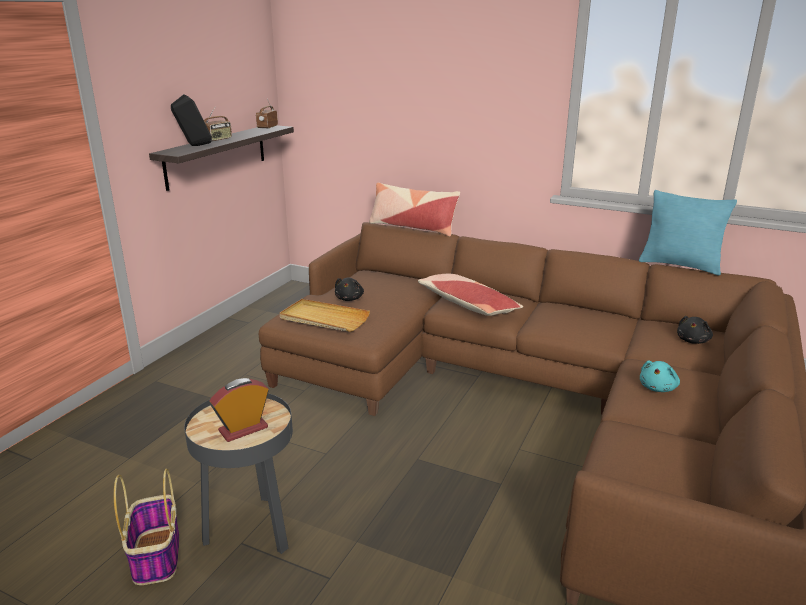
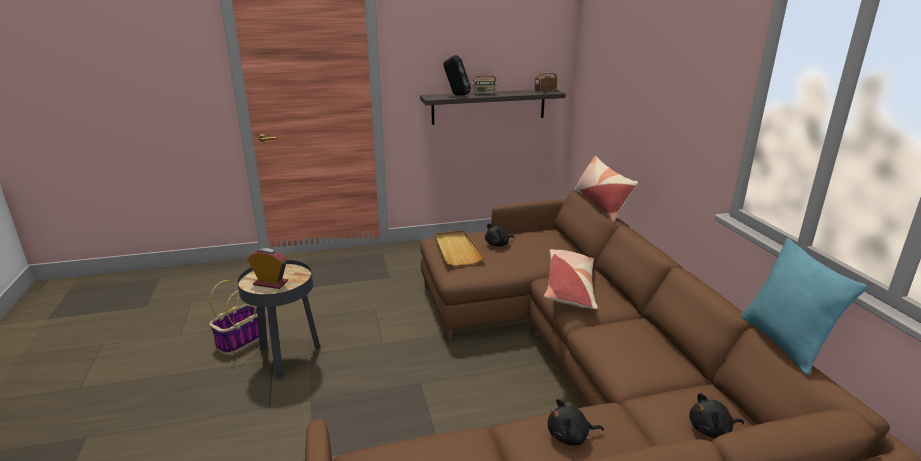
camera: 50 degrees right, 0 degrees up
turquoise plush toy [640,360,680,392] -> black plush toy [548,399,604,445]

